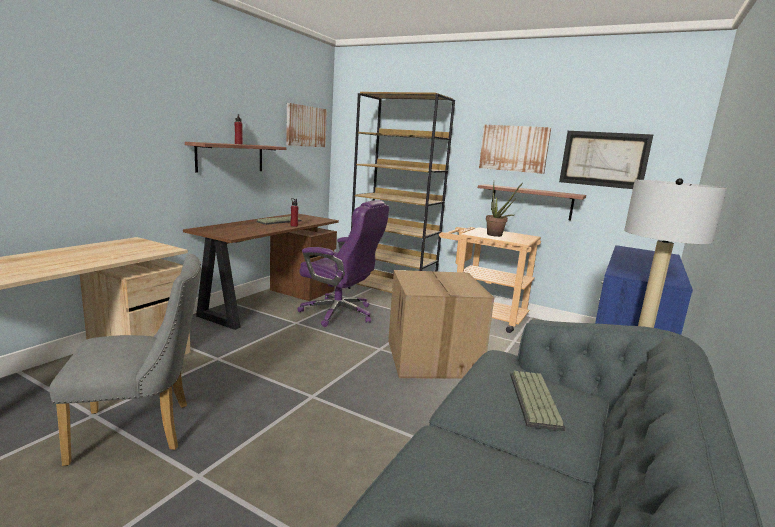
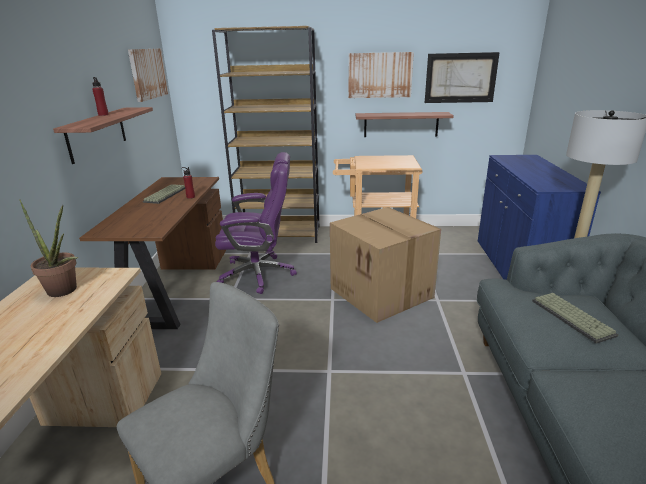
camera: 25 degrees left, 10 degrees up
potted plant [486,183,523,237] -> potted plant moved to [19,199,79,297]

